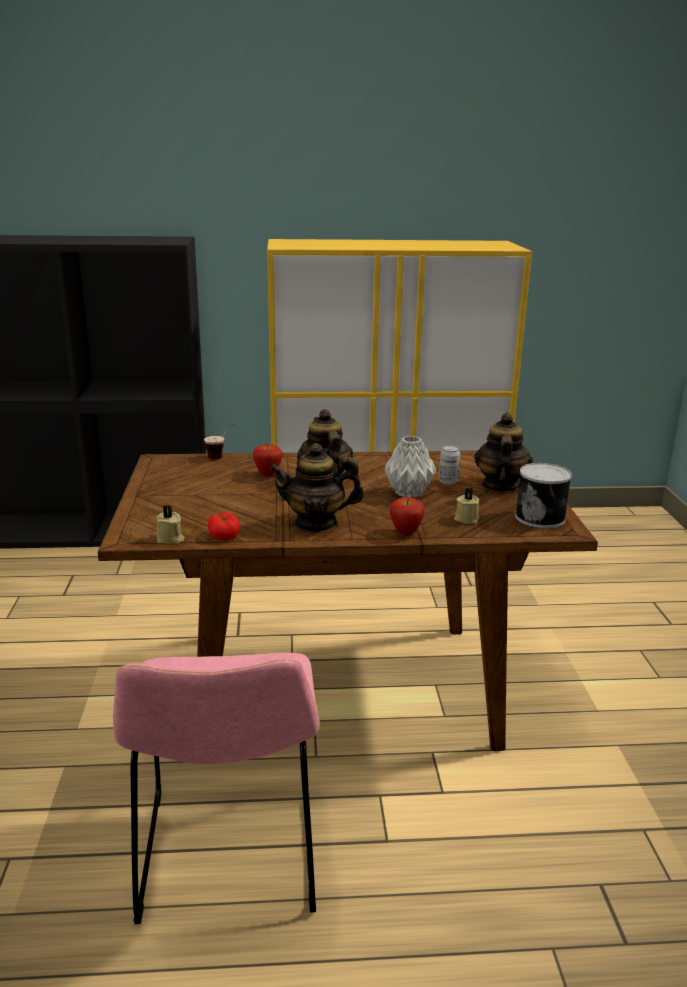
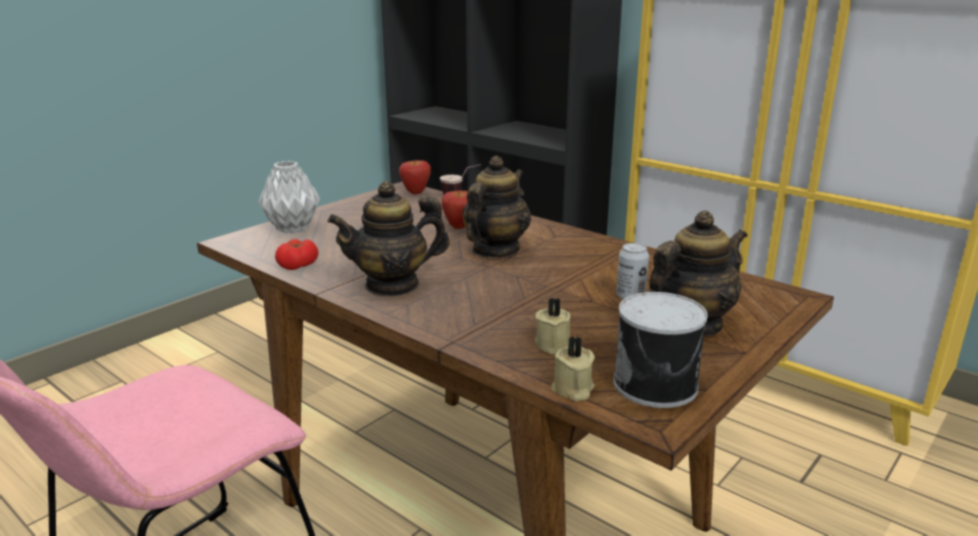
camera: 45 degrees right, 0 degrees up
beige candle [156,505,184,544] -> beige candle moved to [551,337,595,401]
teapot [269,443,364,532] -> teapot turned 60 degrees counterclockwise [328,181,450,297]
grey vase [385,436,436,498] -> grey vase moved to [258,161,320,233]
apple [390,497,424,536] -> apple moved to [399,160,431,194]

